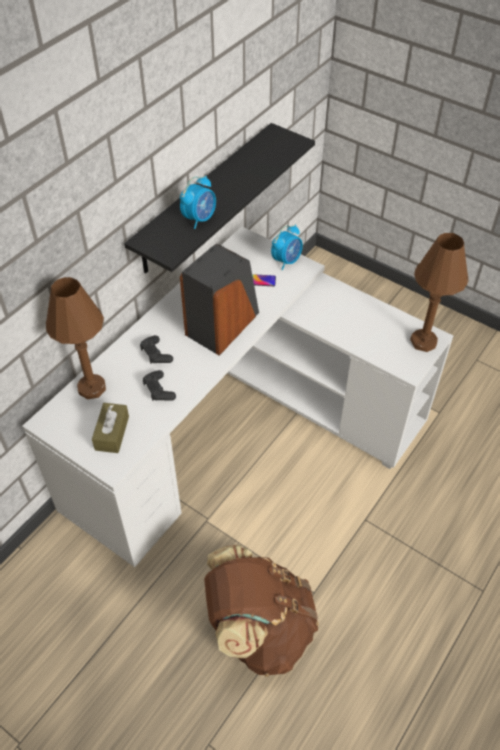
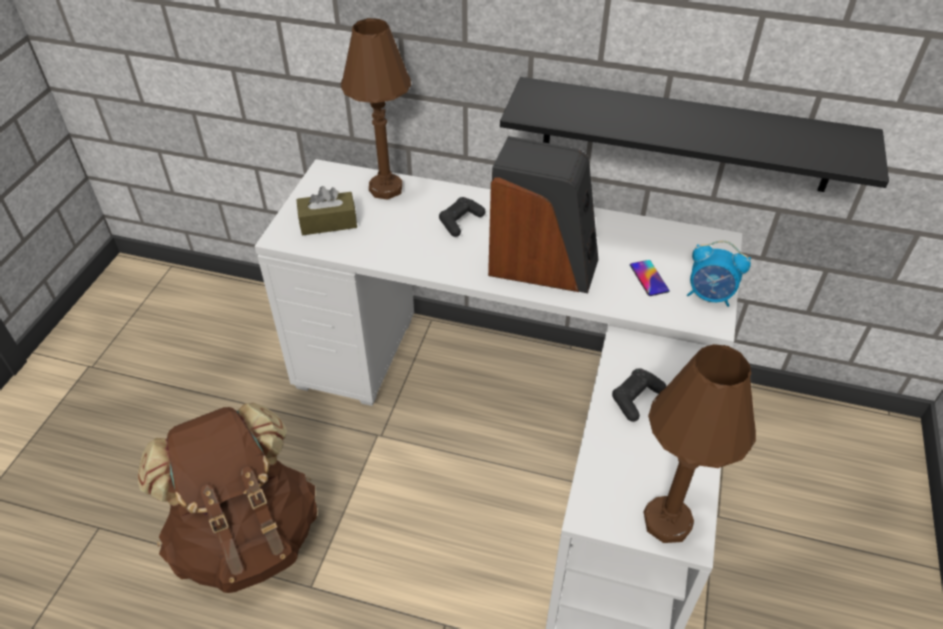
camera: 70 degrees right, 5 degrees down
black game controller [143,370,176,401] -> black game controller moved to [612,368,666,422]
alarm clock [180,176,216,229] -> none

